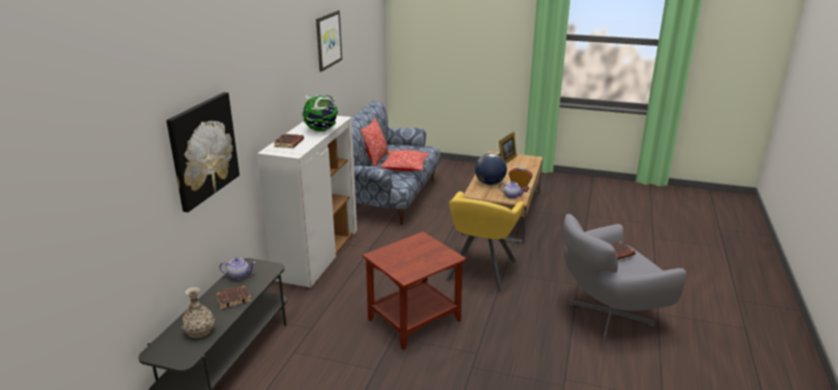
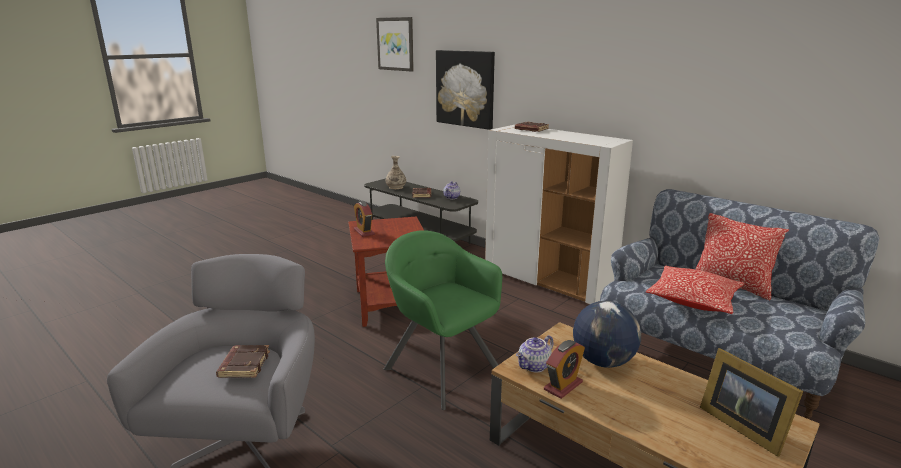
camera: 115 degrees right, 5 degrees down
globe [302,94,338,132] -> none
picture [316,10,342,72] -> picture moved to [376,17,414,72]
yellow armchair [446,191,524,292] -> green armchair [384,230,502,410]
none -> alarm clock [354,201,375,237]

